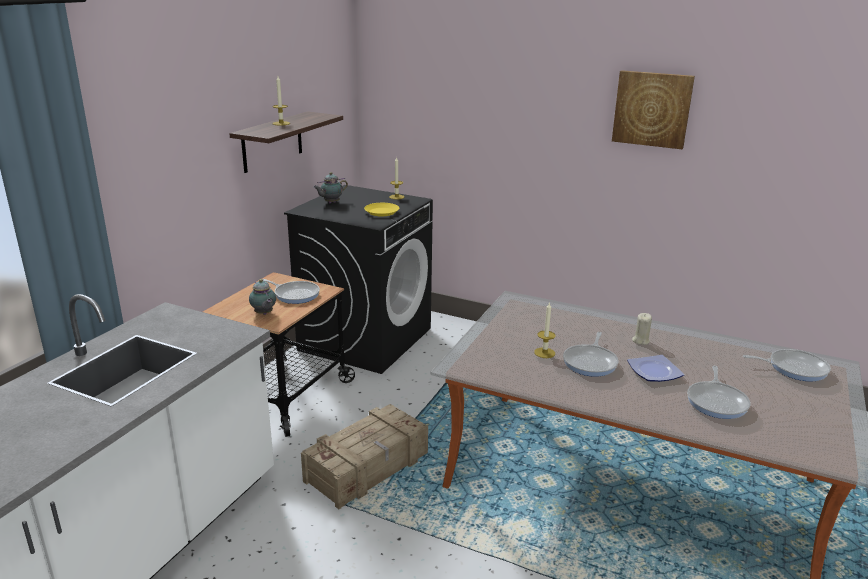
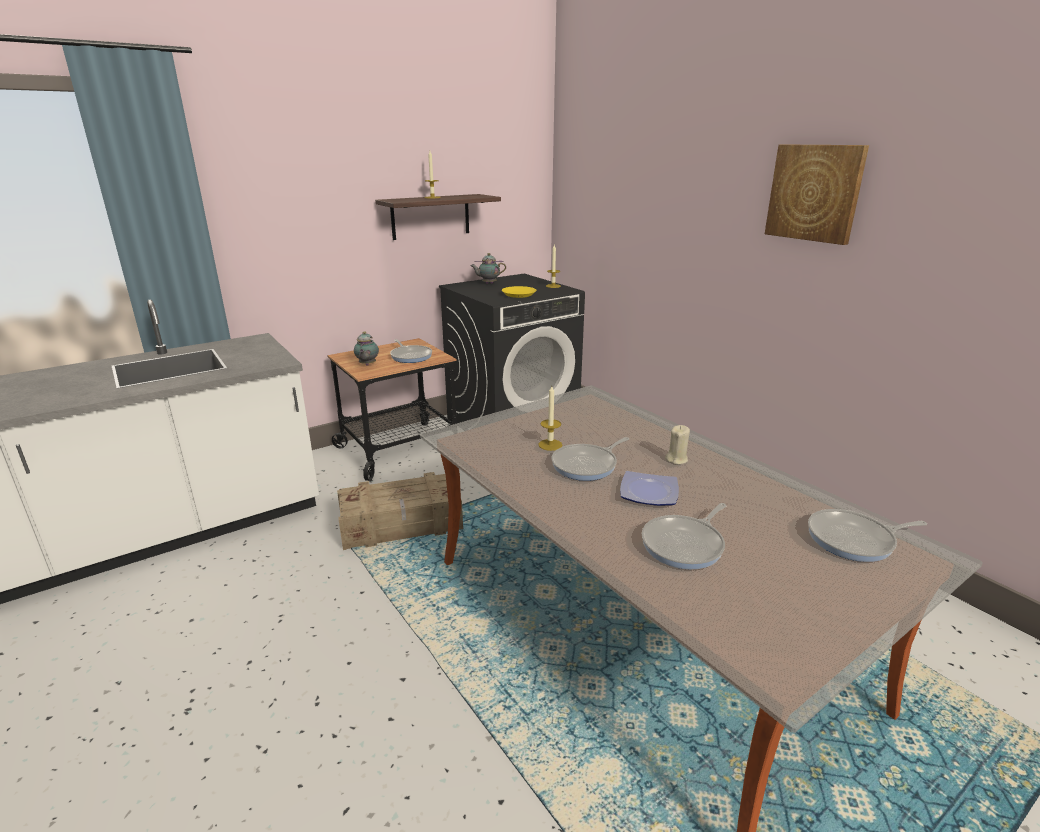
camera: 30 degrees right, 0 degrees up
frying pan [743,349,831,381] -> frying pan turned 135 degrees clockwise [808,509,927,562]

